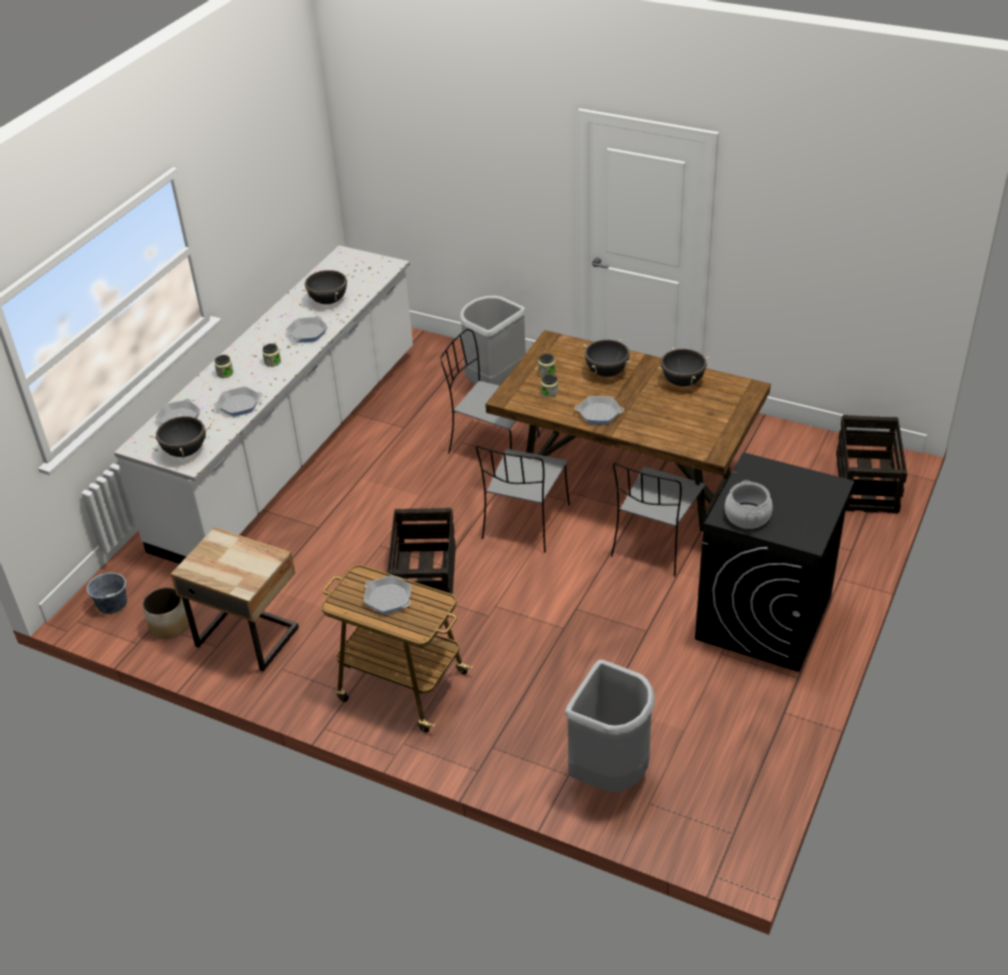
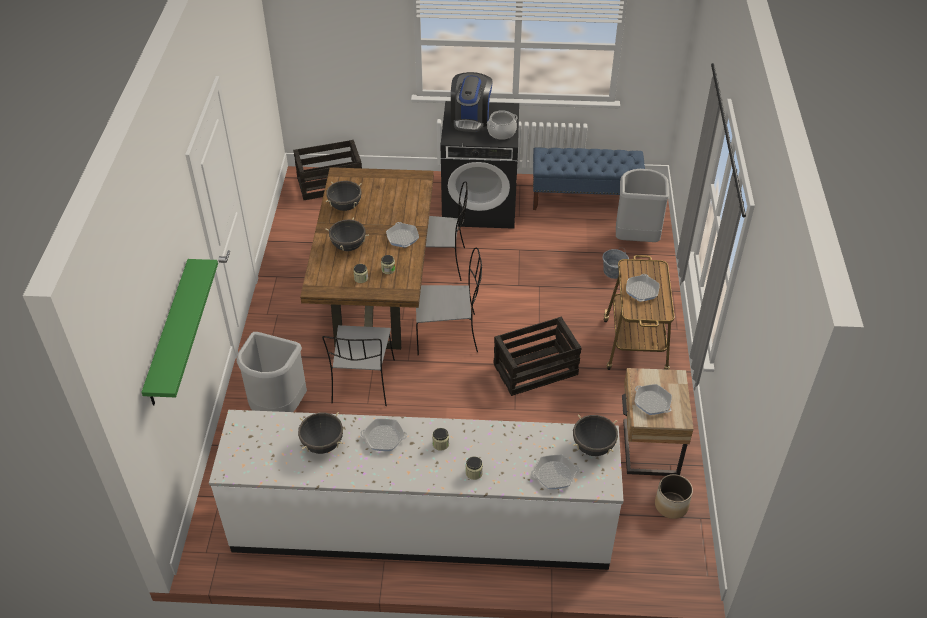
camera: 115 degrees left, 5 degrees up
grey bucket [86,567,127,614] -> grey bucket moved to [603,249,629,279]
frying pan [214,387,262,416] -> frying pan moved to [635,384,672,415]
none -> green shelf [141,259,218,405]
none -> coffee machine [451,72,493,132]
none -> blue bench [533,147,645,210]

